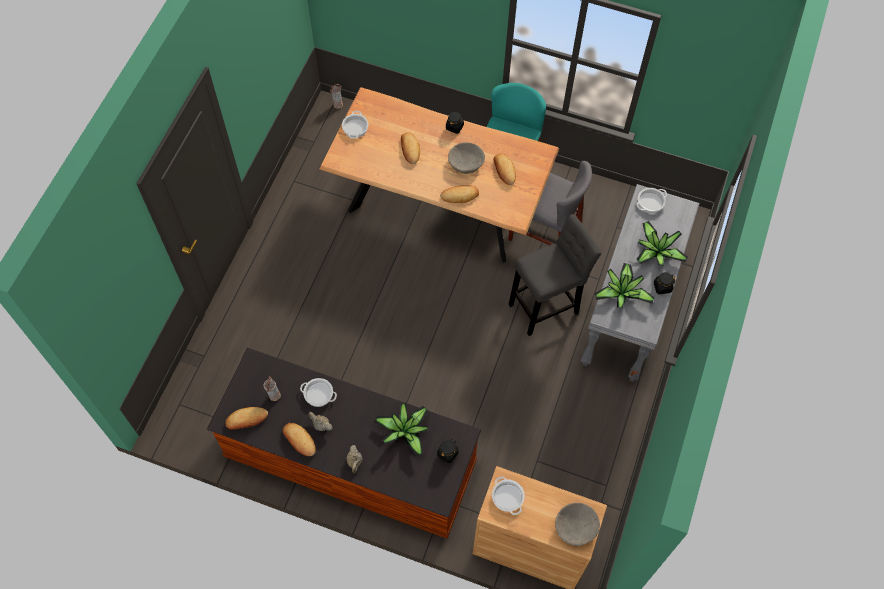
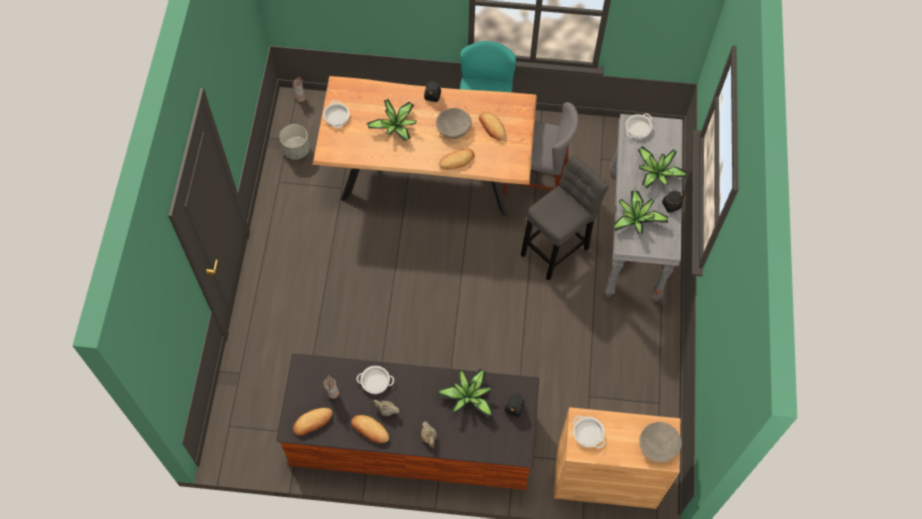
camera: 15 degrees left, 0 degrees up
bread [401,132,420,164] -> potted plant [367,99,417,141]
none -> grey planter [279,124,310,160]

